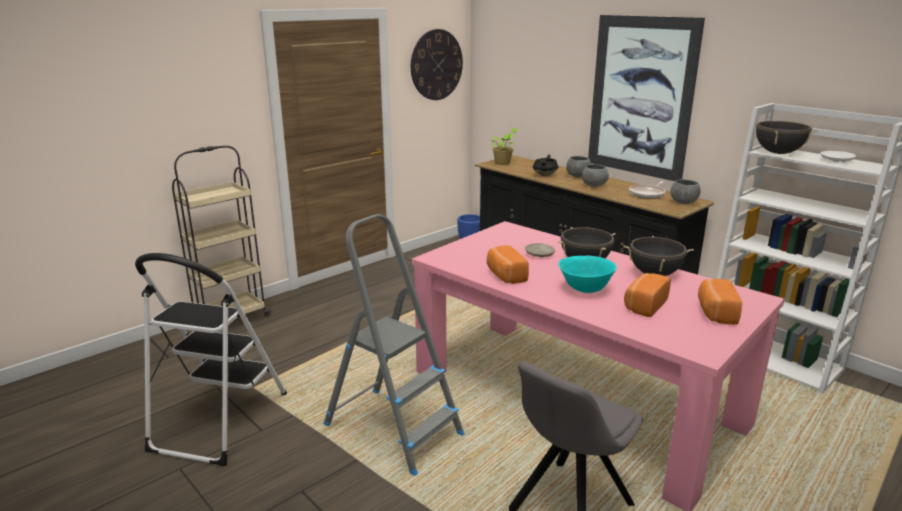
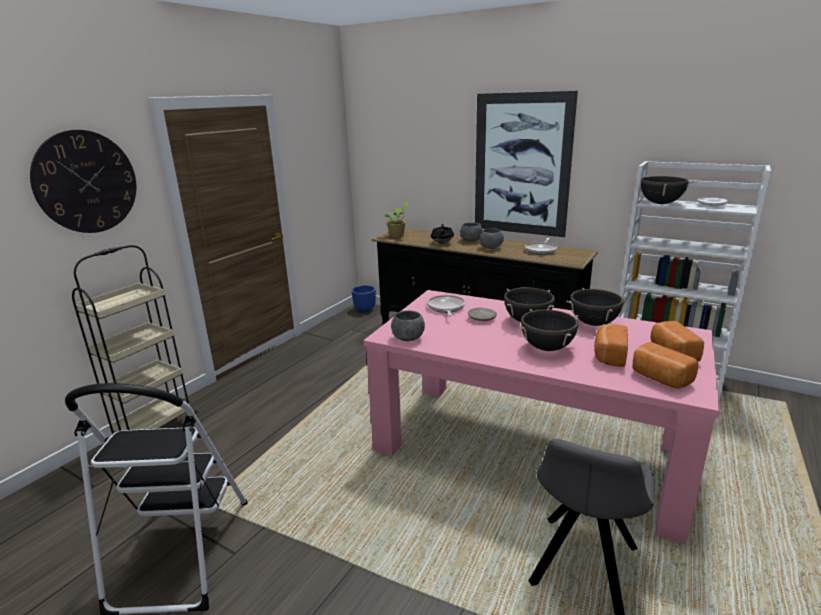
camera: 15 degrees left, 0 degrees up
grey step ladder [323,214,465,476] -> none
wall clock [411,29,463,100] -> wall clock moved to [30,130,136,233]
bread [487,245,529,284] -> bread moved to [632,342,698,389]
turquoise bowl [559,256,617,293] -> black cooking pot [519,309,579,351]
grey bowl [670,179,701,204] -> grey bowl moved to [391,311,425,341]
none -> frying pan [427,295,465,316]

